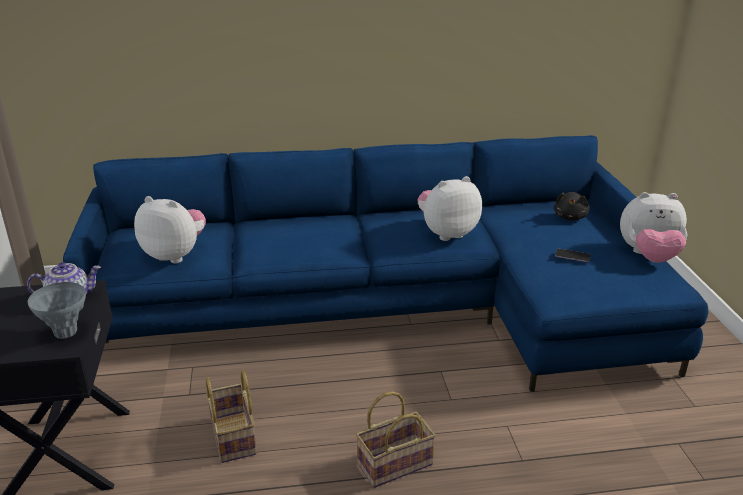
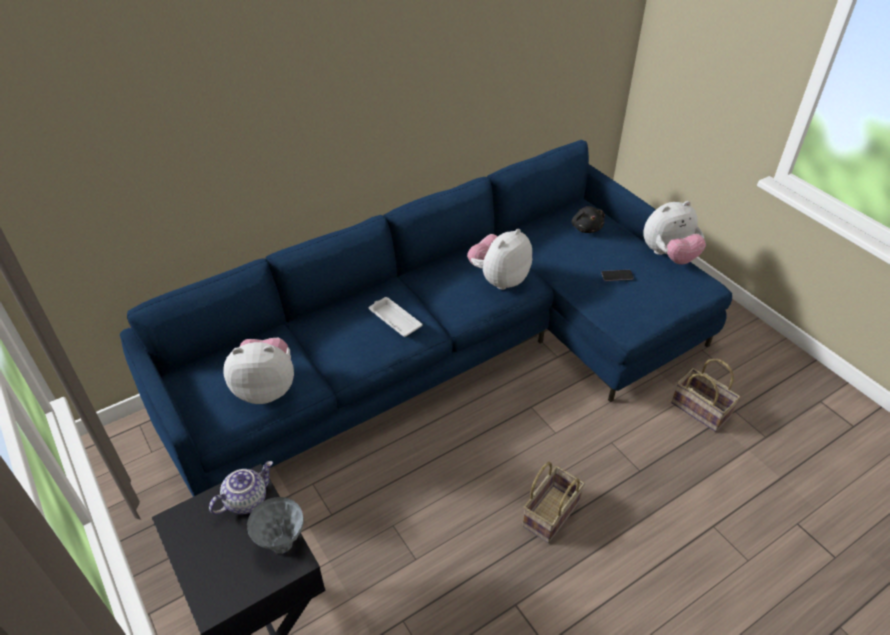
camera: 25 degrees left, 15 degrees up
basket [206,370,257,463] -> basket moved to [671,359,740,432]
none -> white tray [369,297,423,337]

